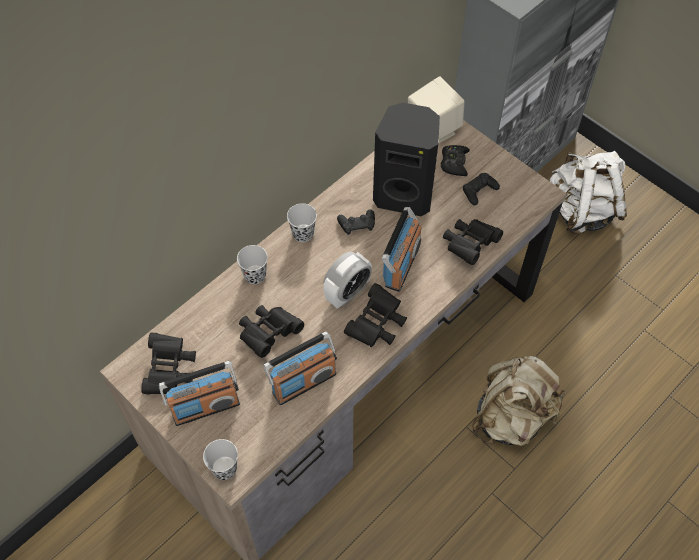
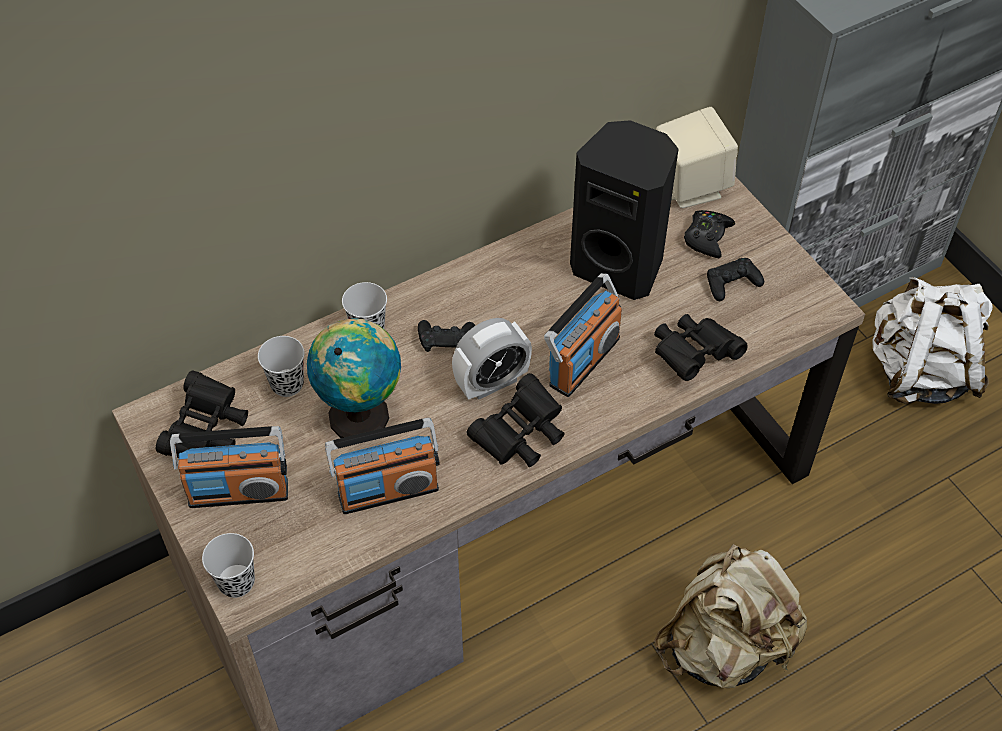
camera: 15 degrees right, 5 degrees down
black binoculars [239,305,304,358] -> globe [307,318,401,438]
black cup [287,203,317,242] -> black cup moved to [258,336,304,397]
black game controller [337,210,375,235] -> black game controller moved to [418,320,475,352]

